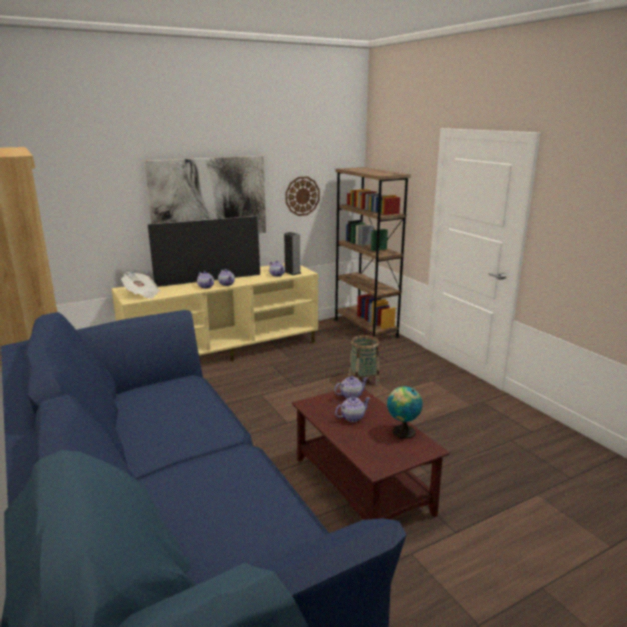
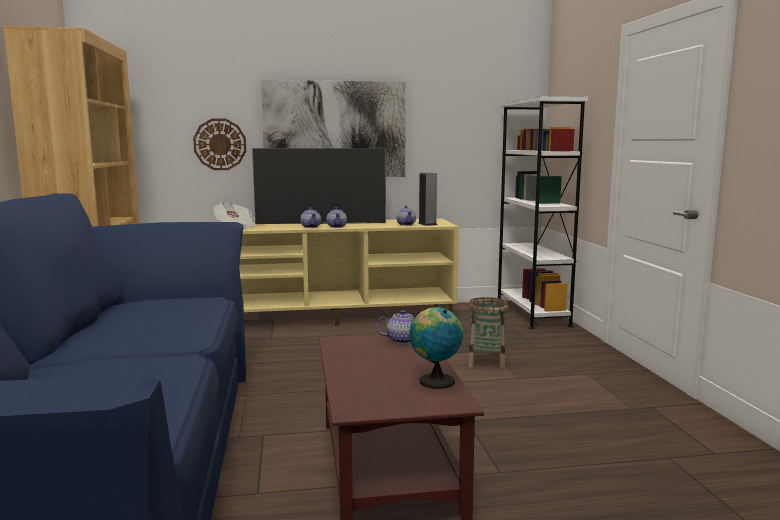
camera: 20 degrees right, 10 degrees down
wall clock [285,176,320,216] -> wall clock moved to [193,118,246,170]
brown bookcase [334,167,411,338] -> white bookcase [498,96,588,329]
teapot [335,397,370,422] -> none

